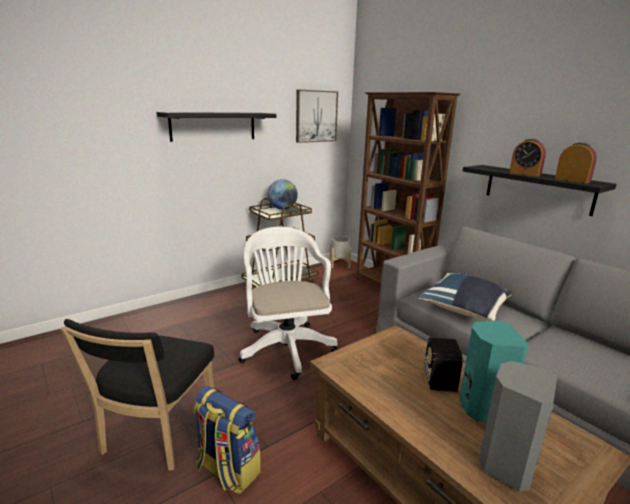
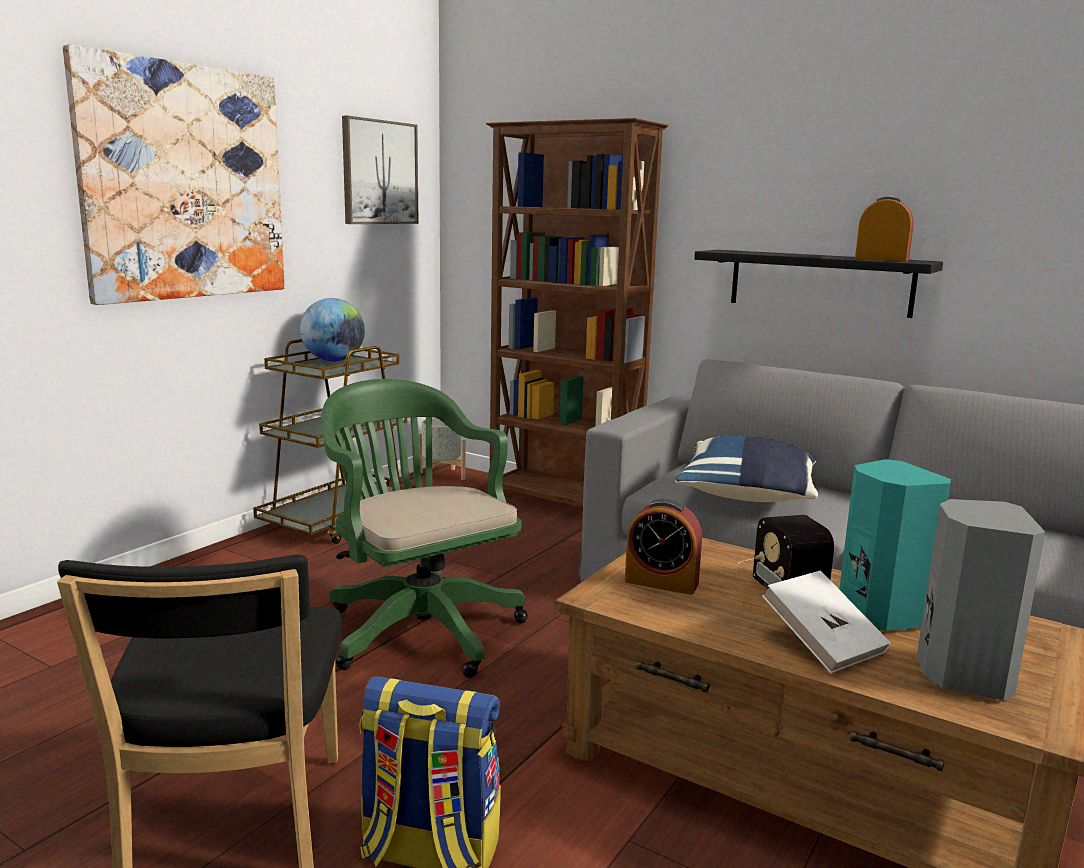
camera: 20 degrees left, 5 degrees down
black shelf [156,112,276,142] -> picture [63,44,285,305]
white office chair [239,227,338,380] -> green office chair [321,379,528,678]
alarm clock [509,139,546,177] -> alarm clock moved to [625,499,702,595]
none -> white book [762,570,891,673]

